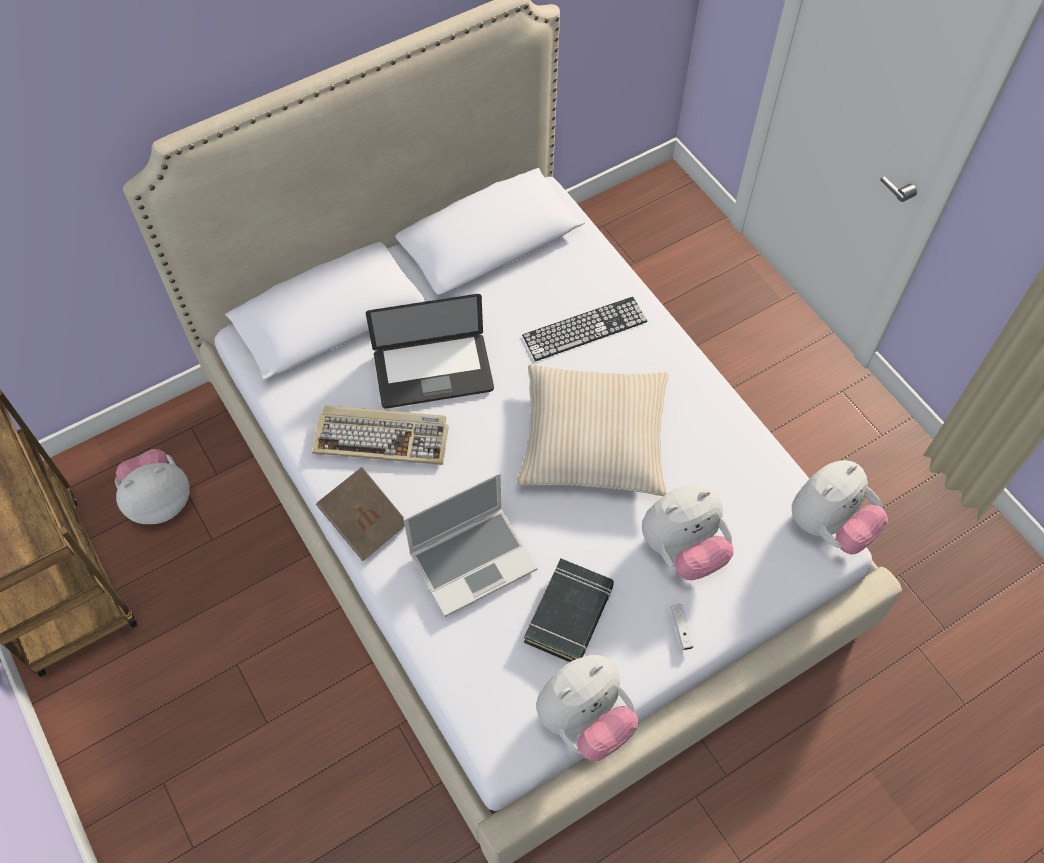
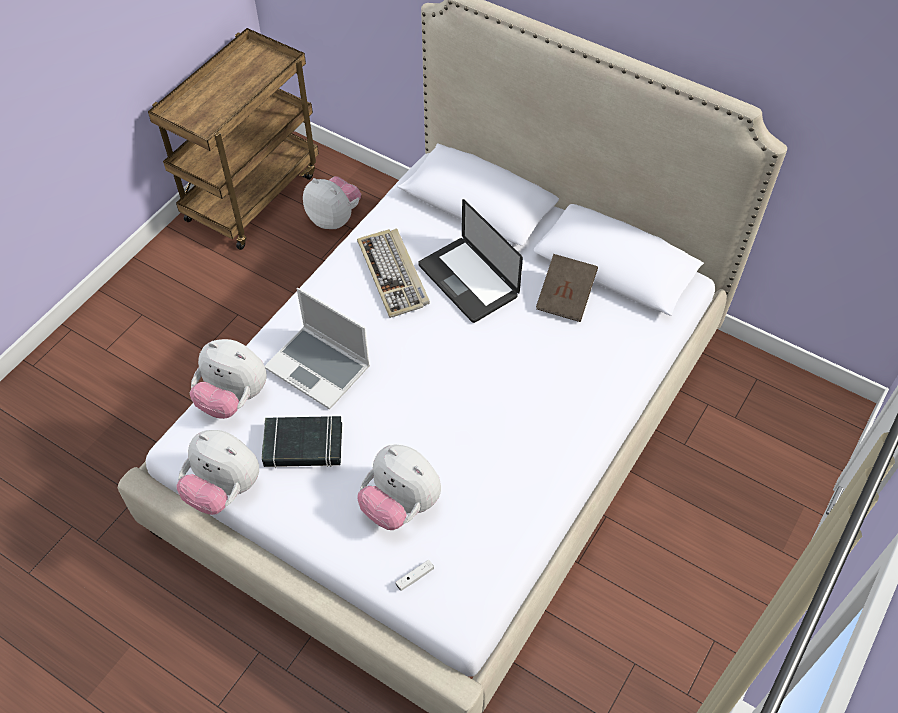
camera: 65 degrees right, 5 degrees down
brown book [316,467,405,561] -> brown book moved to [536,254,598,322]
beige pillow [516,364,669,496] -> none
keyboard [522,297,648,361] -> none
white game controller [671,604,694,650] -> white game controller moved to [395,560,434,591]
plush toy [792,460,888,555] -> plush toy moved to [190,339,267,419]

